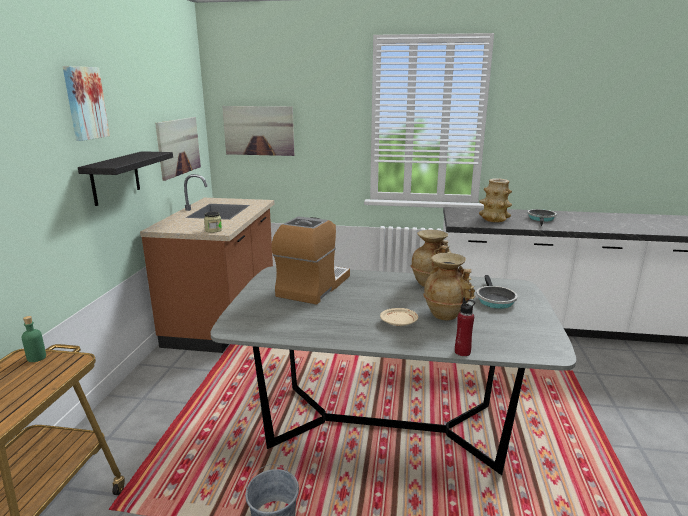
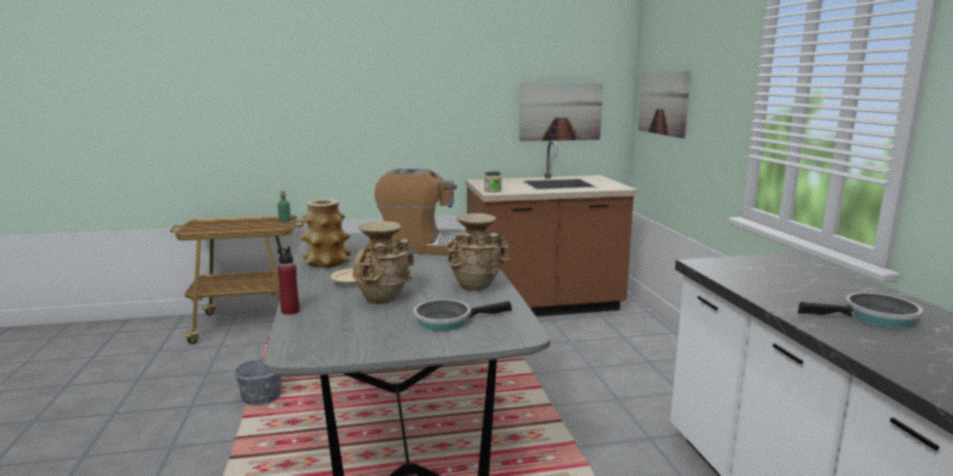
camera: 70 degrees right, 5 degrees down
picture [63,66,110,141] -> none
black shelf [78,151,173,206] -> none
vase [479,178,512,222] -> vase moved to [299,199,351,268]

